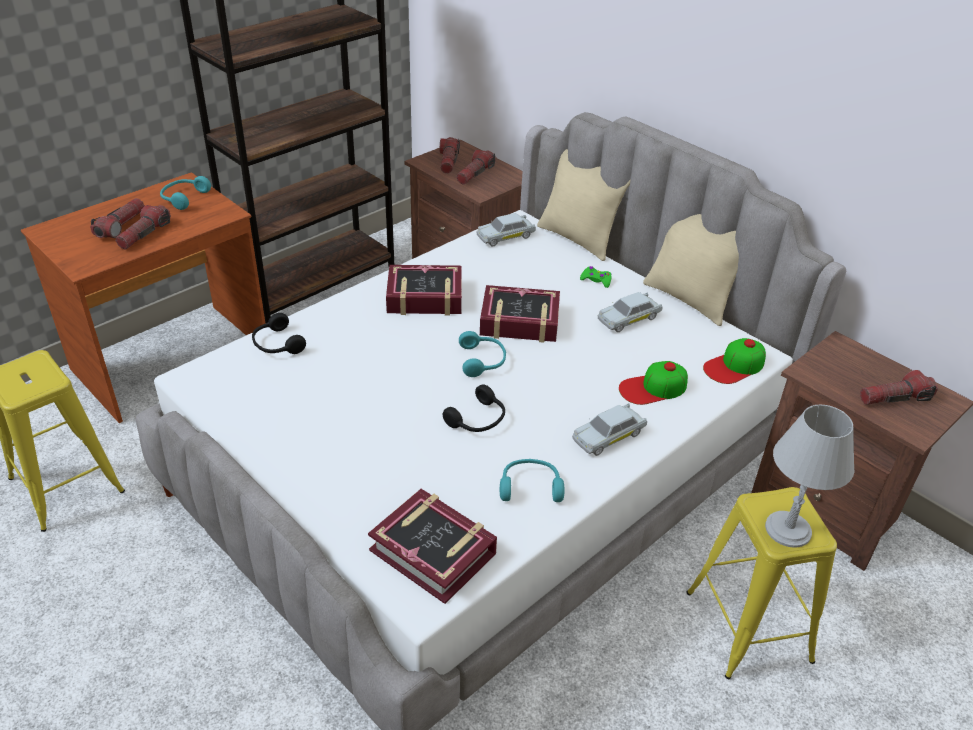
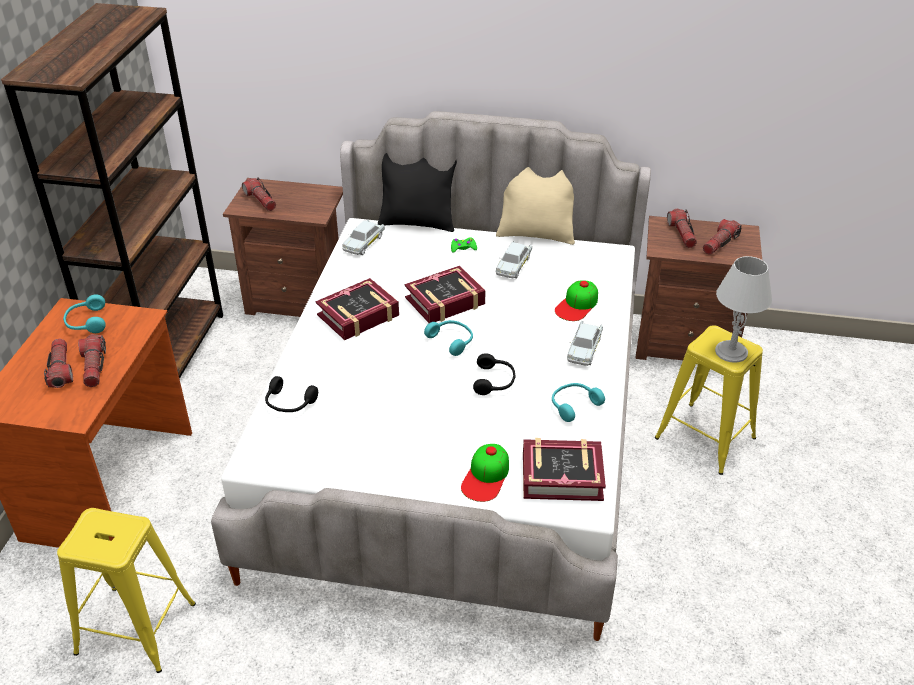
camera: 35 degrees left, 0 degrees up
flashlight [456,150,495,185] -> flashlight moved to [667,209,697,248]
beige pillow [537,149,630,261] -> black pillow [378,153,457,232]
cap [703,338,766,384] -> cap moved to [461,444,509,502]

